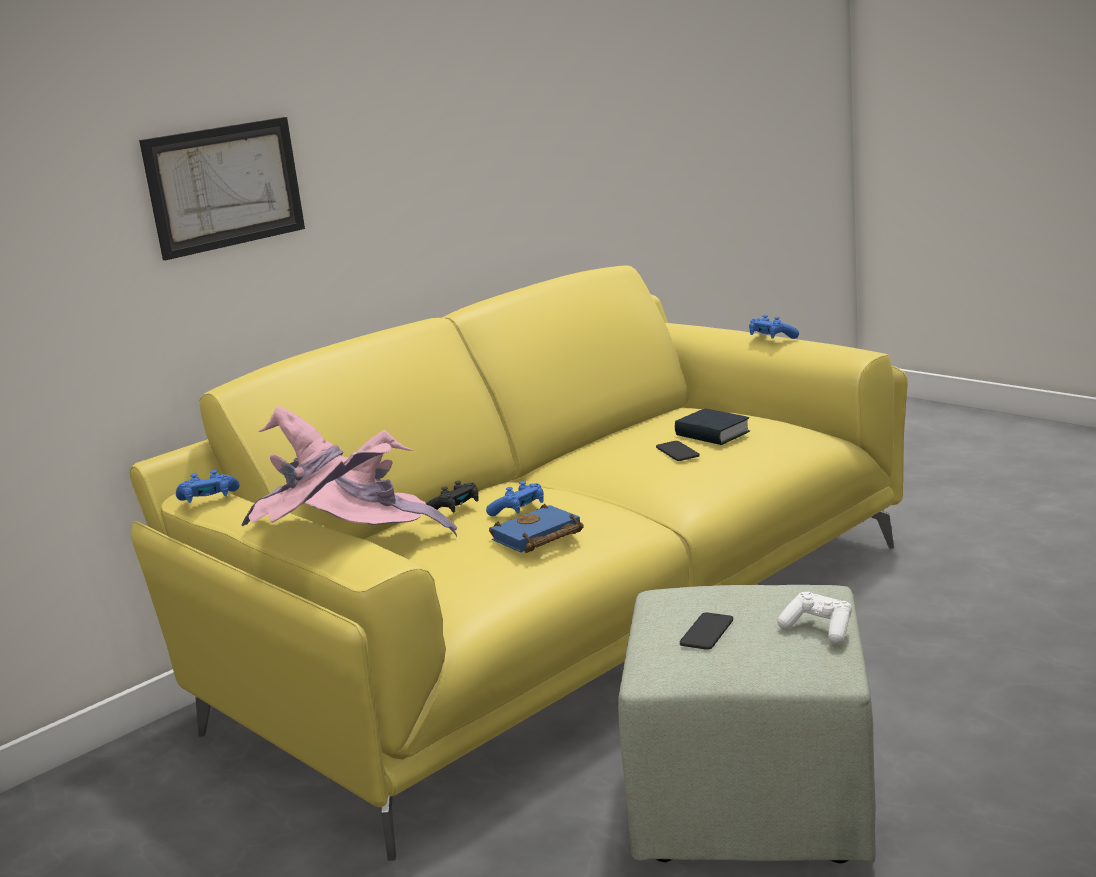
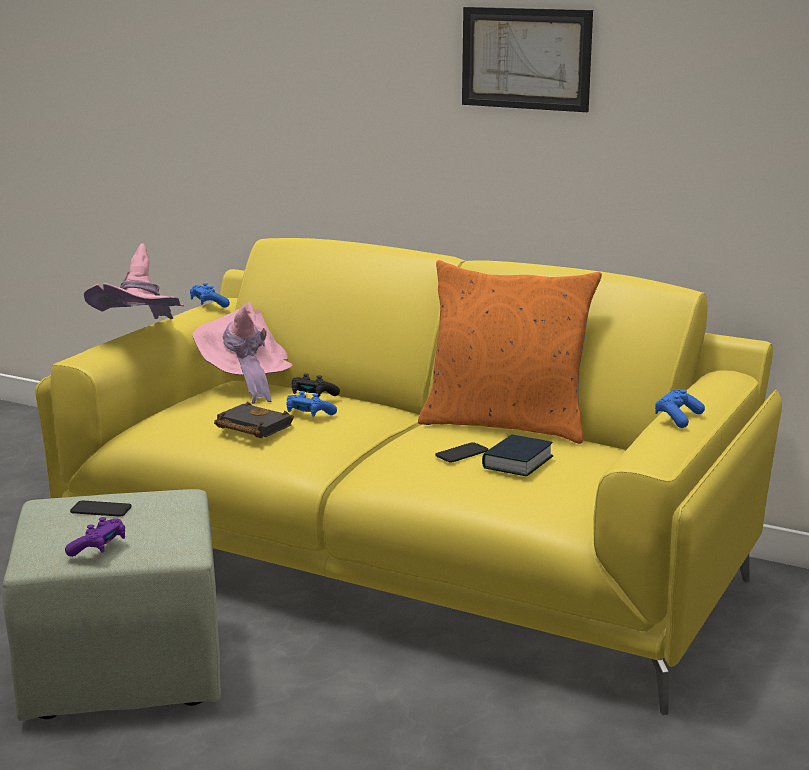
camera: 70 degrees right, 0 degrees up
picture [139,117,305,260] -> picture moved to [462,7,593,112]
blue book [489,504,584,553] -> black book [214,402,294,438]
white game controller [777,592,852,644] -> purple game controller [65,517,125,557]
none -> orange pillow [418,260,602,444]

